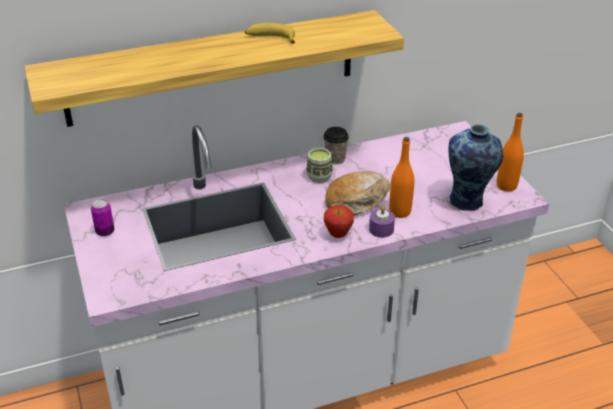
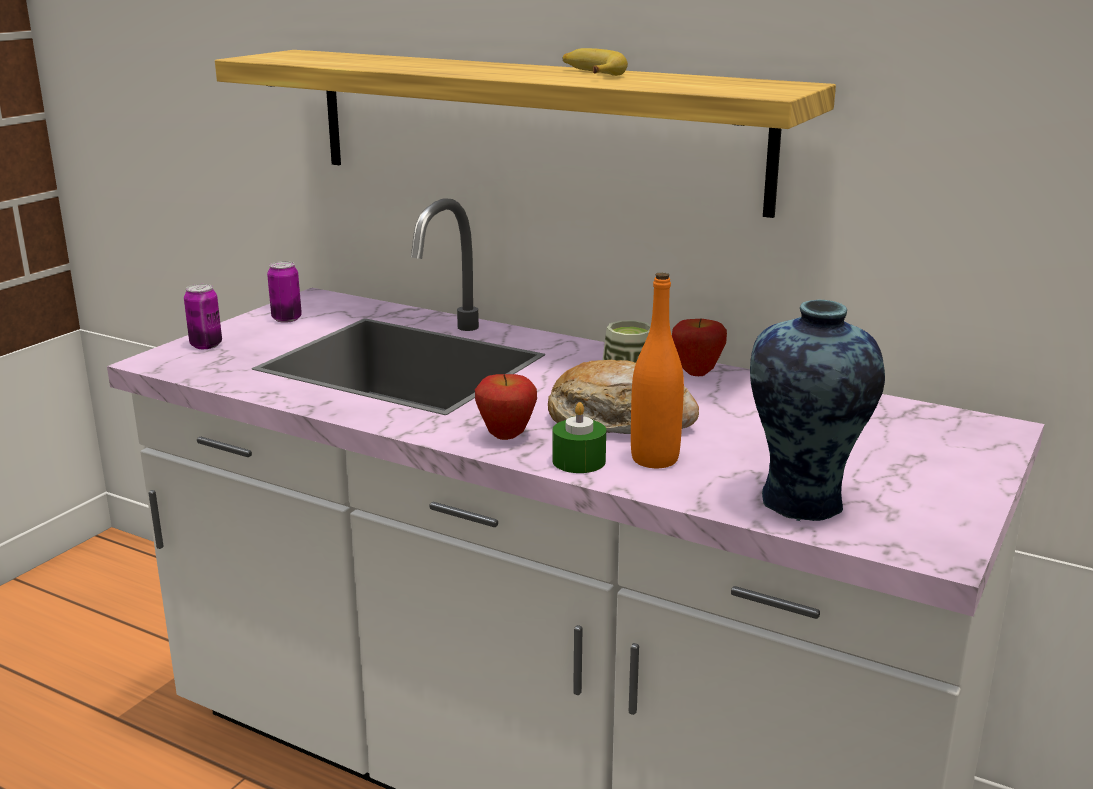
camera: 50 degrees right, 15 degrees down
cup [323,127,349,164] -> apple [672,319,727,376]
purple candle [369,206,395,238] -> green candle [553,402,606,473]
orange bottle [497,113,524,191] -> none
none -> can [184,284,222,349]

